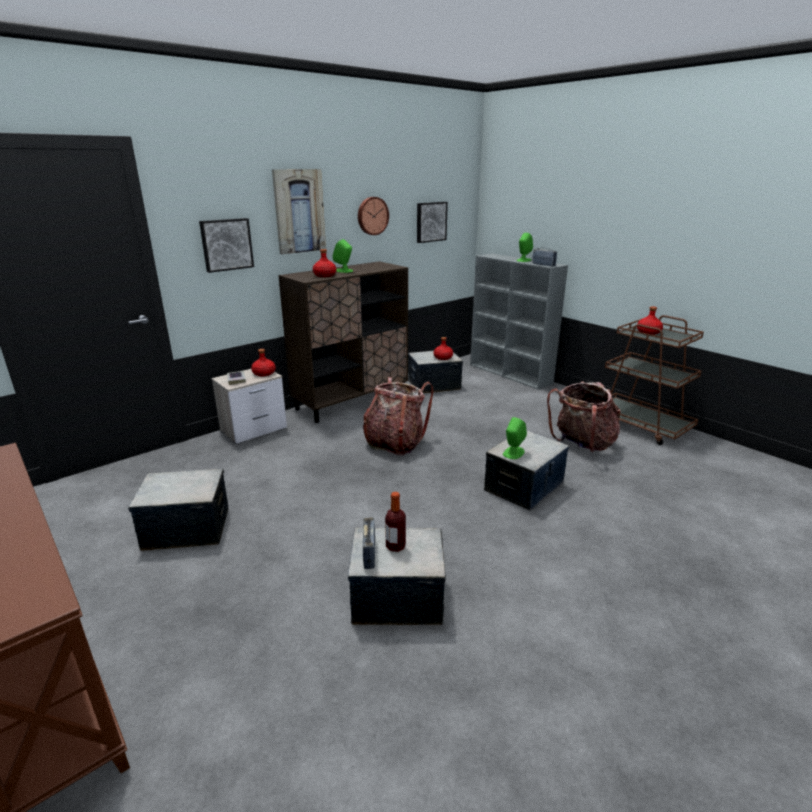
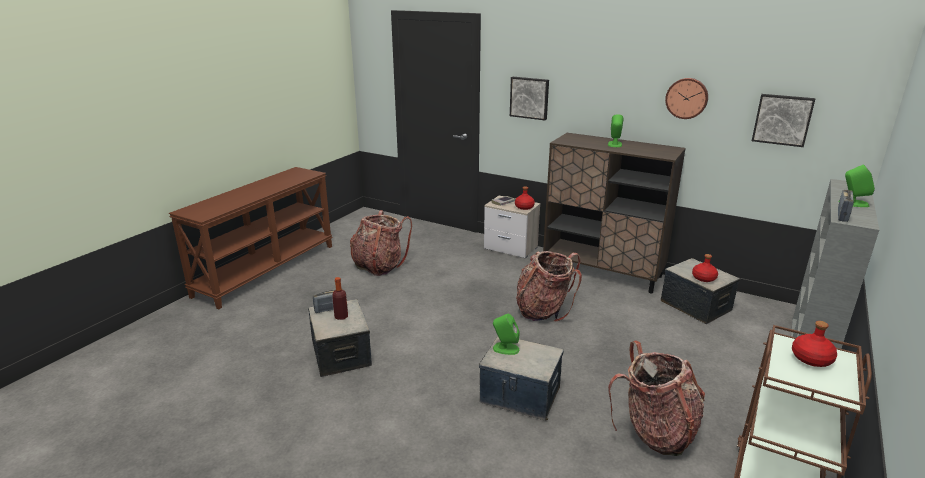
camera: 70 degrees right, 0 degrees up
storage box [128,469,229,551] -> backpack [350,210,412,276]
picture [272,169,326,254] -> none
red bottle [313,249,336,277] -> none

